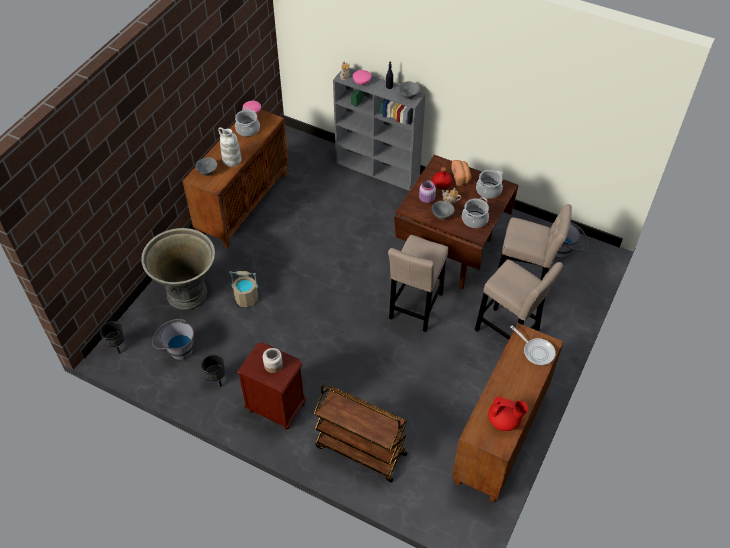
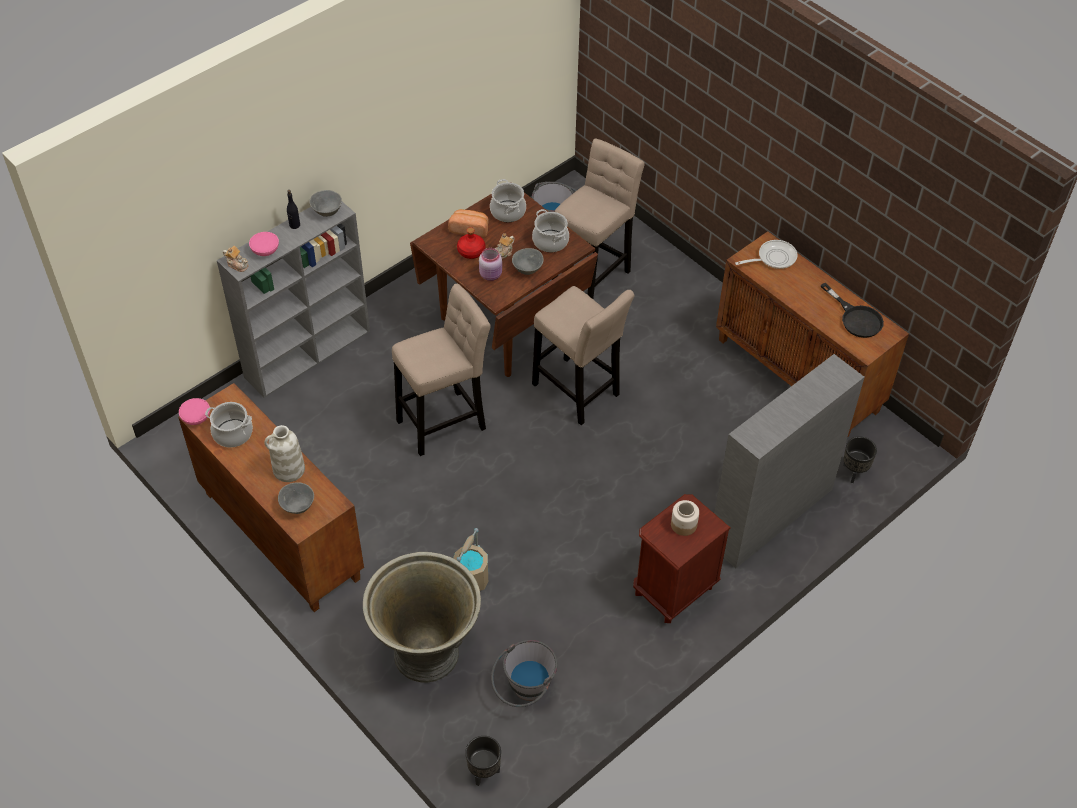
camera: 70 degrees left, 0 degrees up
black planter [201,355,225,387] -> black planter moved to [843,436,877,483]
brown cart [314,385,407,482] -> grey bookcase [714,354,865,568]
beige stool [475,260,563,340] -> beige stool moved to [392,284,491,456]
red teapot [488,396,528,431] -> black frying pan [821,283,884,338]

